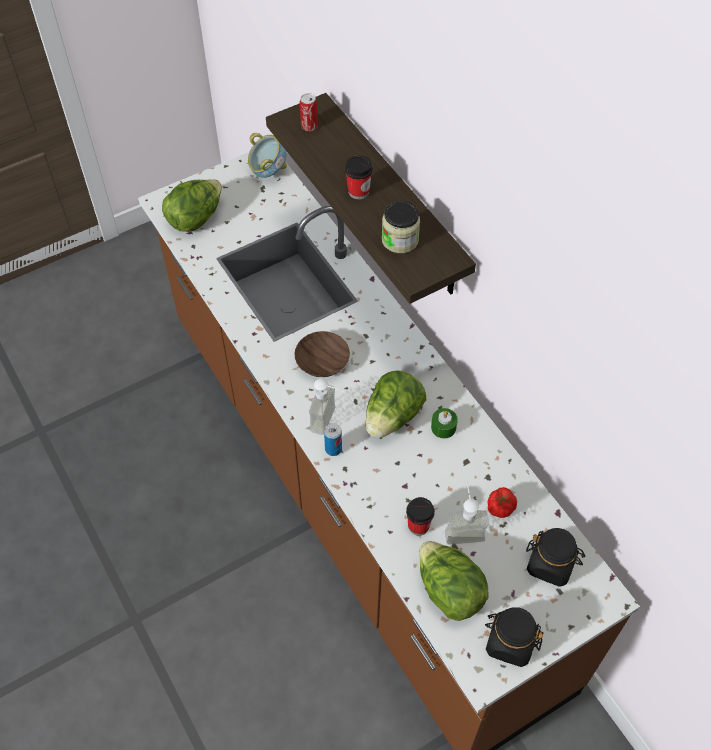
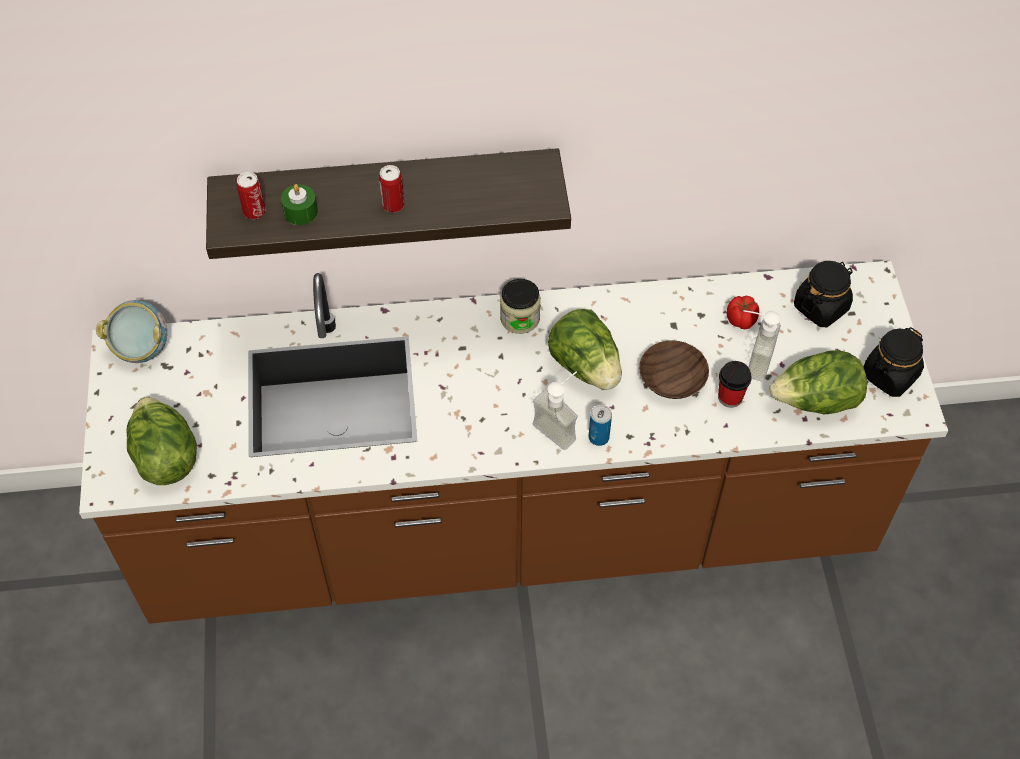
camera: 65 degrees left, 0 degrees up
brown bowl [294,331,350,377] -> brown bowl moved to [639,340,709,399]
cup [345,155,373,200] -> can [379,165,404,213]
jar [382,201,420,253] -> jar moved to [500,279,541,334]
green candle [431,408,458,439] -> green candle moved to [281,184,318,225]

